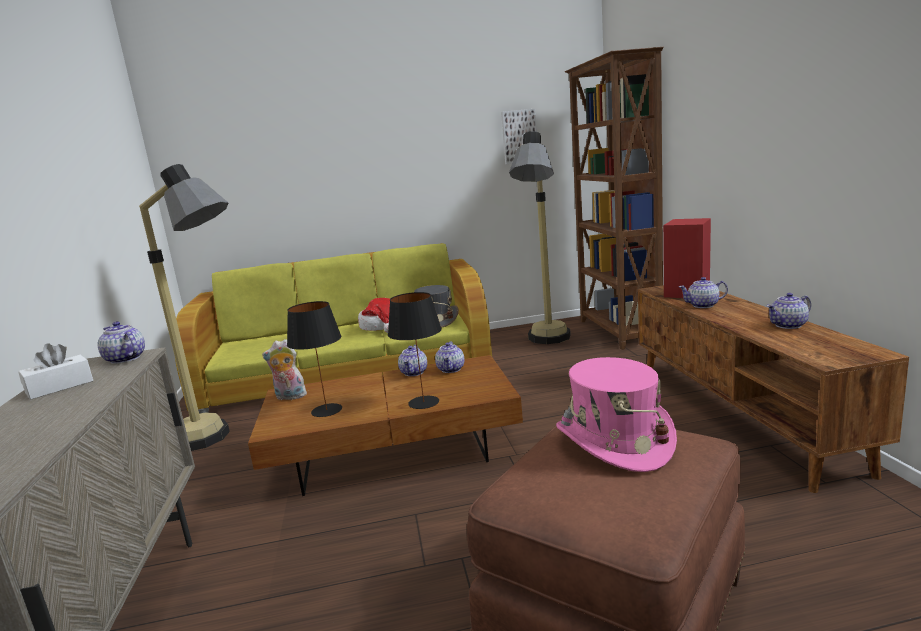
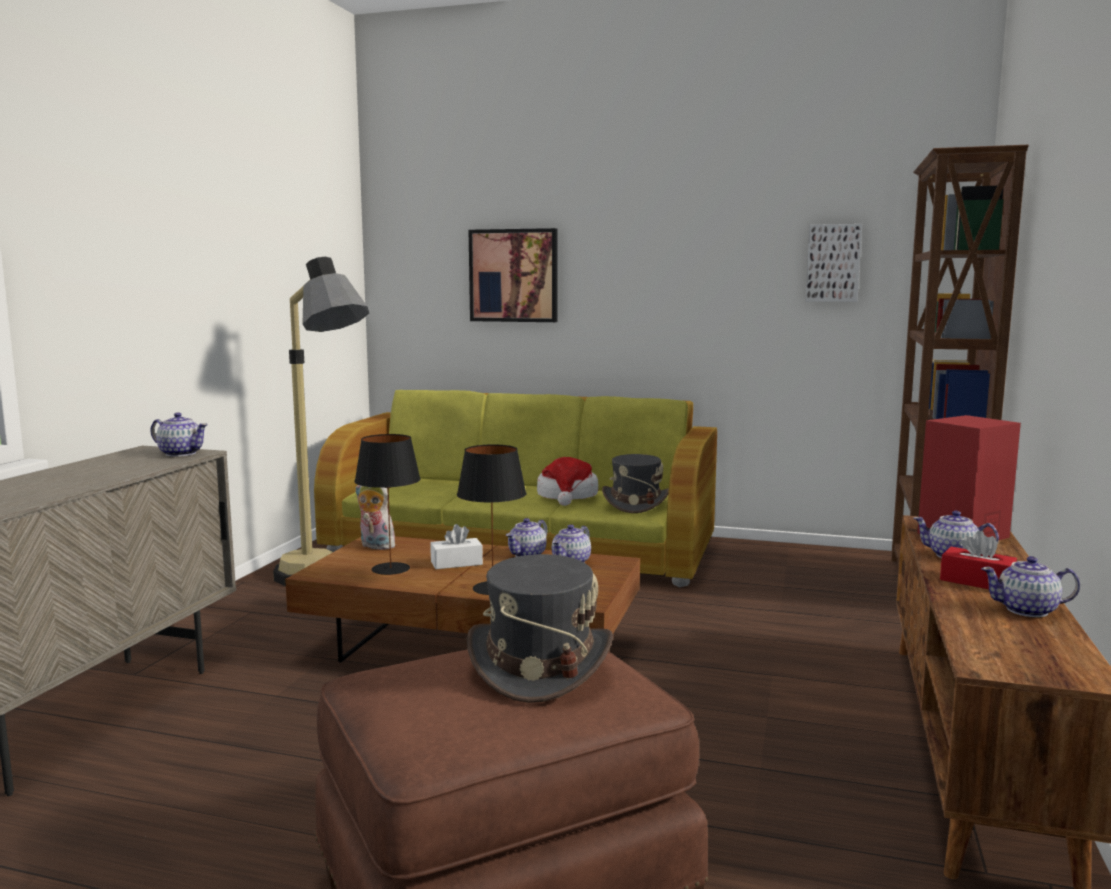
camera: 25 degrees right, 5 degrees down
white tissue box [18,344,93,399] -> white tissue box moved to [430,524,483,569]
teapot [98,321,145,364] -> teapot turned 135 degrees clockwise [150,412,208,457]
floor lamp [509,131,571,344] -> none
pink hat [556,357,677,472] -> grey hat [467,554,613,703]
none -> picture [469,228,557,322]
none -> red tissue box [940,531,1017,589]

